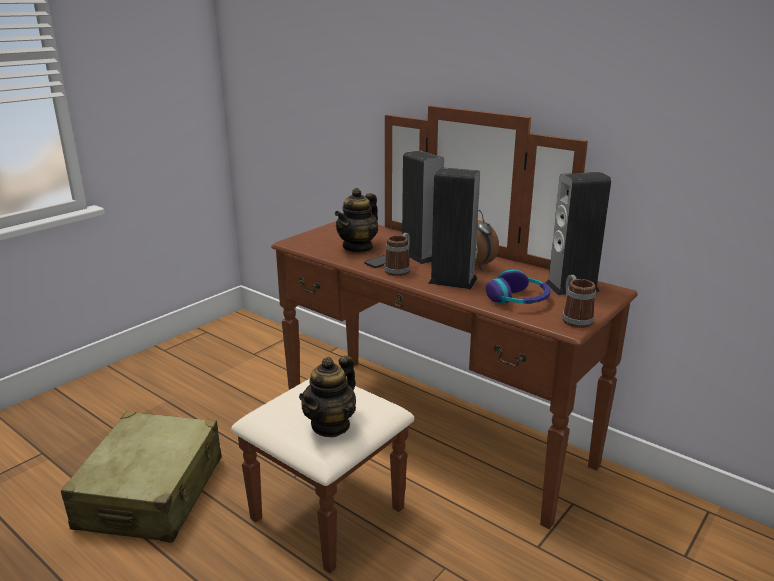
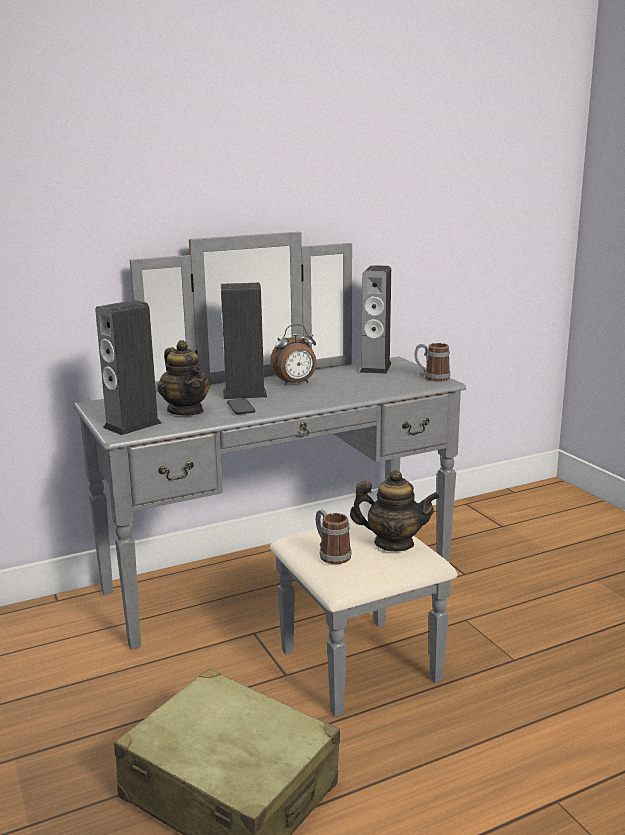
camera: 65 degrees left, 5 degrees down
brown dresser [231,105,638,574] -> grey dresser [73,232,466,717]
teapot [299,356,356,437] -> teapot turned 45 degrees counterclockwise [350,470,439,551]
mug [384,233,410,276] -> mug moved to [316,510,352,564]
speaker [428,167,480,289] -> speaker moved to [95,300,161,435]
headphones [486,269,551,304] -> none

